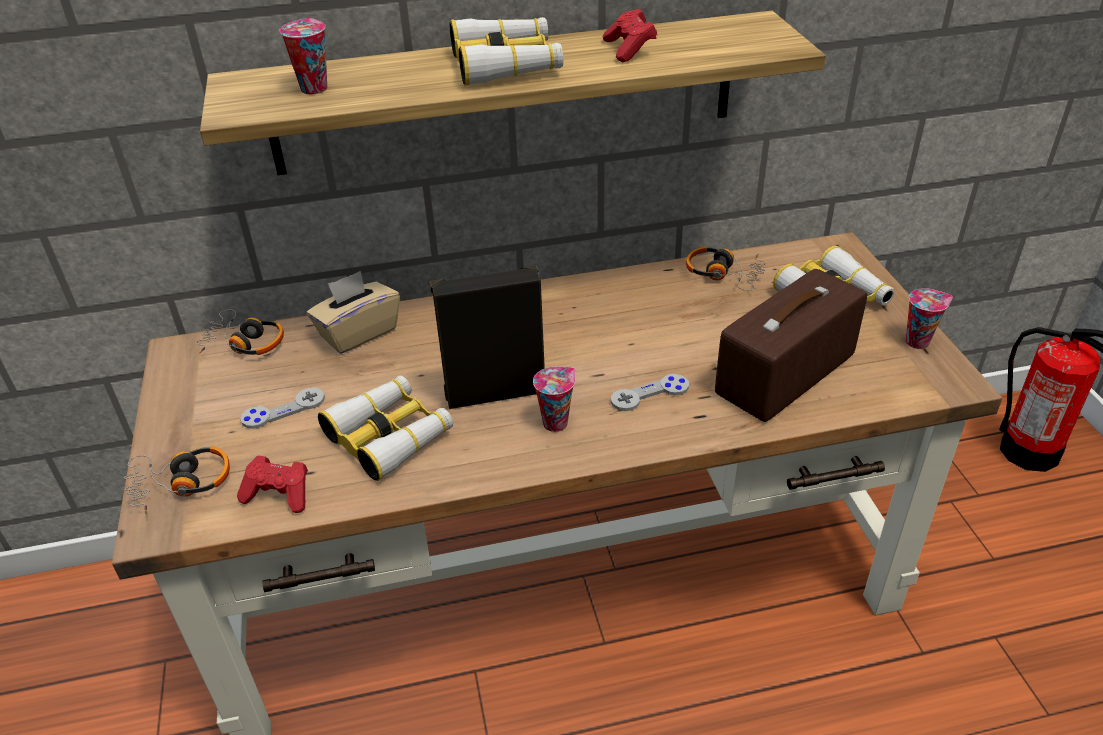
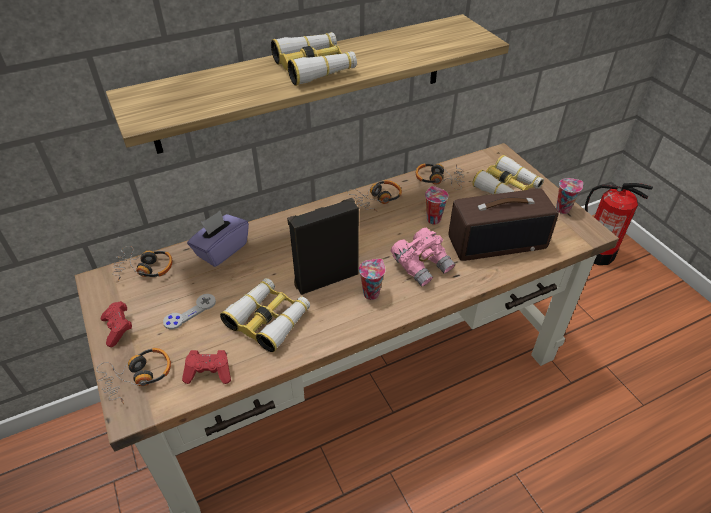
camera: 15 degrees left, 5 degrees up
cup [279,18,327,94] -> cup moved to [425,186,448,225]
beige tissue box [307,271,400,354] -> purple tissue box [187,211,249,267]
red game controller [603,9,657,62] -> red game controller moved to [101,301,132,347]
grey game controller [611,374,689,411] -> pink binoculars [391,228,455,287]
radio [715,269,867,422] -> radio turned 135 degrees counterclockwise [448,189,559,261]
none -> headphones [347,180,402,212]

